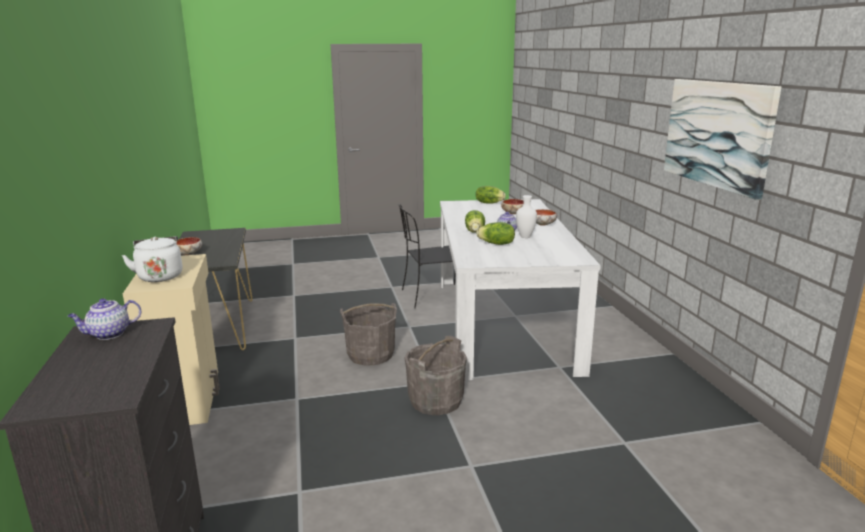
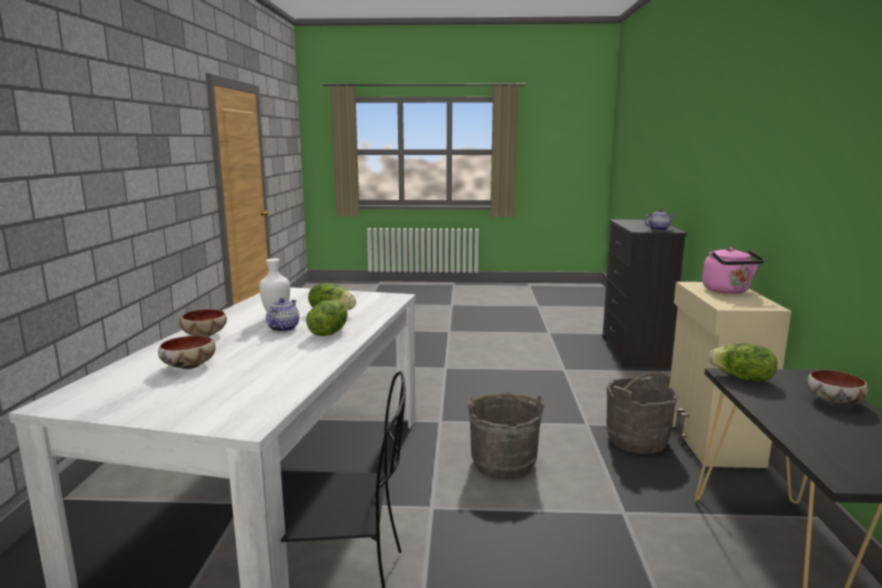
camera: 165 degrees left, 5 degrees down
white kettle [122,236,183,282] -> pink kettle [702,247,764,294]
grey bucket [405,336,467,415] -> grey bucket moved to [606,371,678,454]
lettuce [476,186,506,204] -> lettuce moved to [709,343,777,381]
picture [664,79,781,200] -> none

